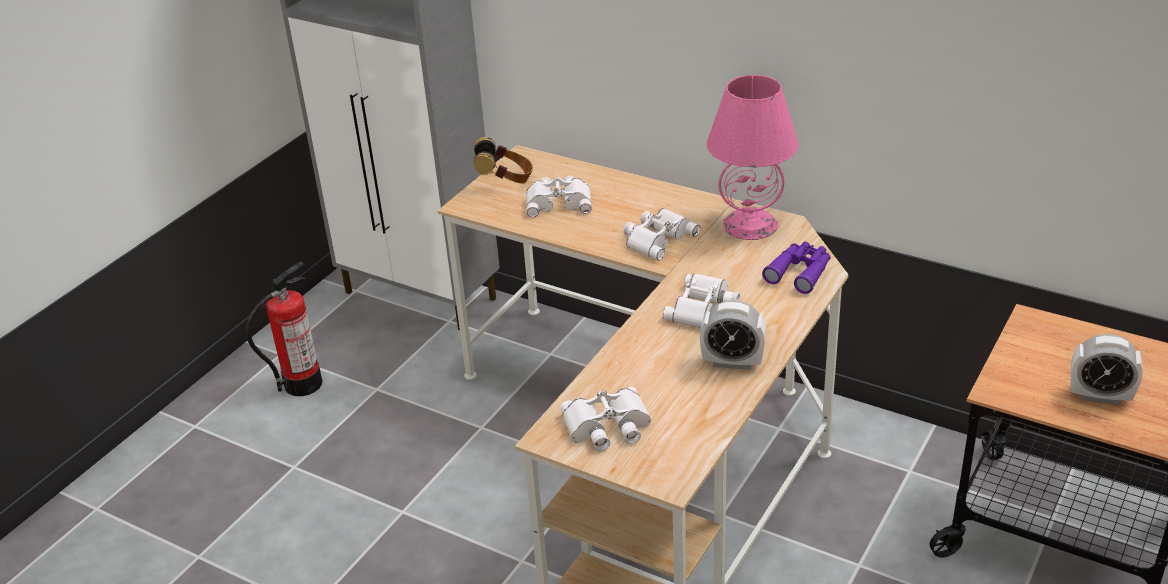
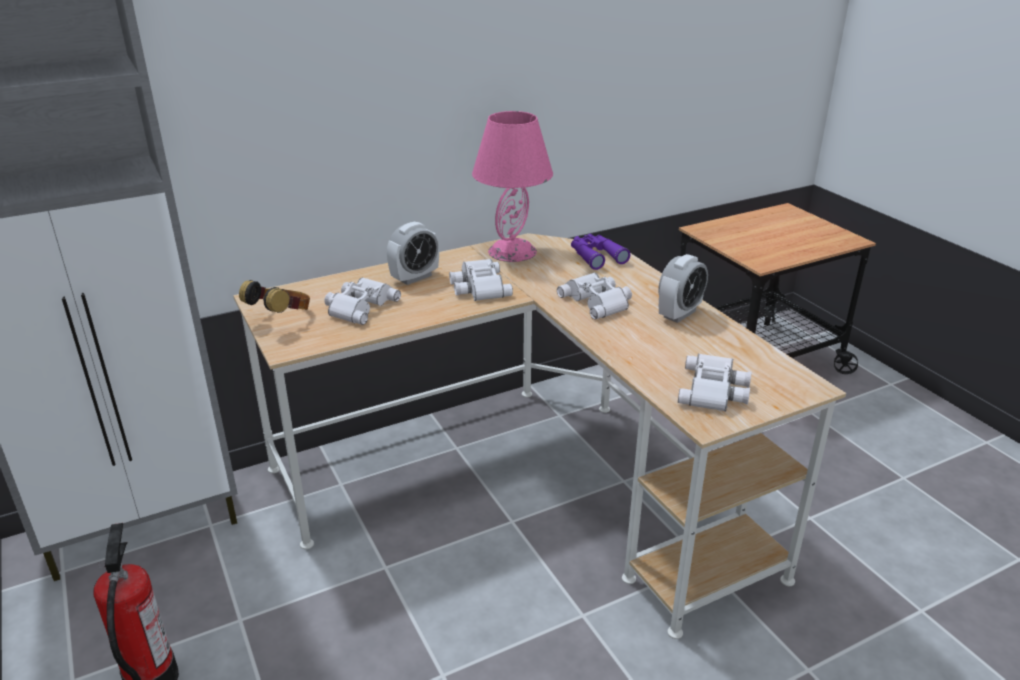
camera: 60 degrees left, 5 degrees down
alarm clock [1071,334,1143,405] -> alarm clock moved to [387,222,439,285]

